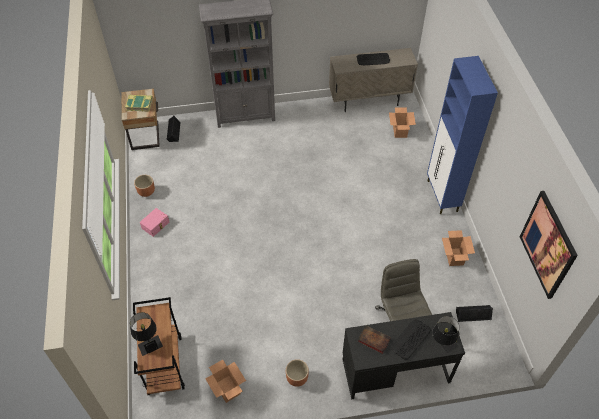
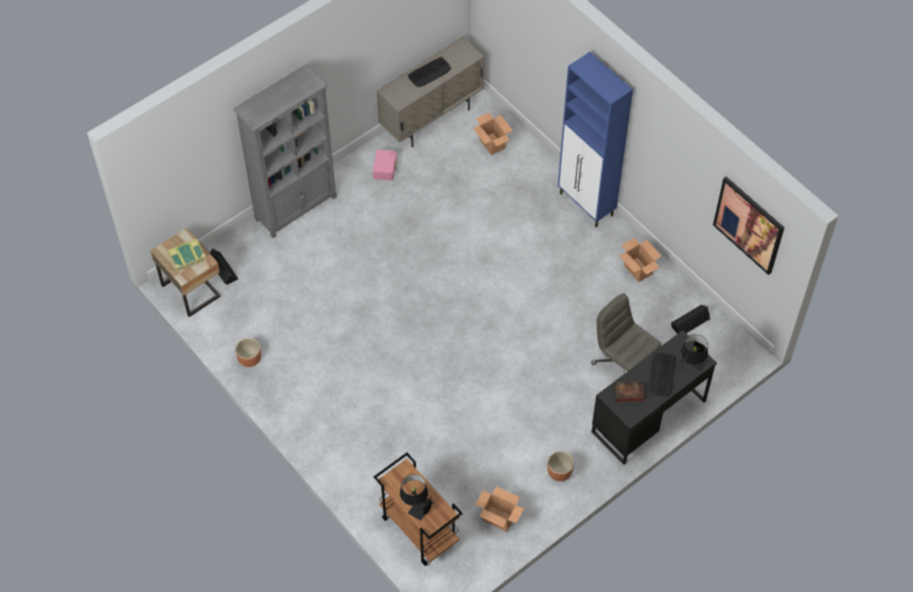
camera: 30 degrees left, 5 degrees up
pink storage box [140,208,169,237] -> pink storage box moved to [373,149,397,181]

